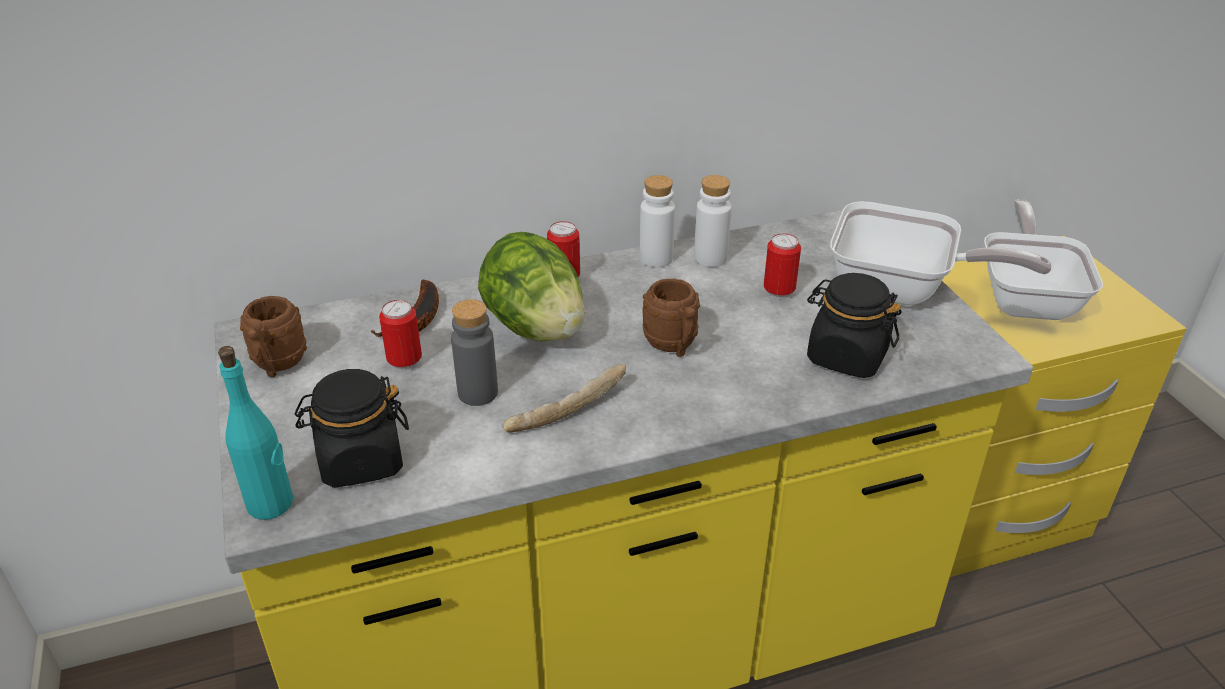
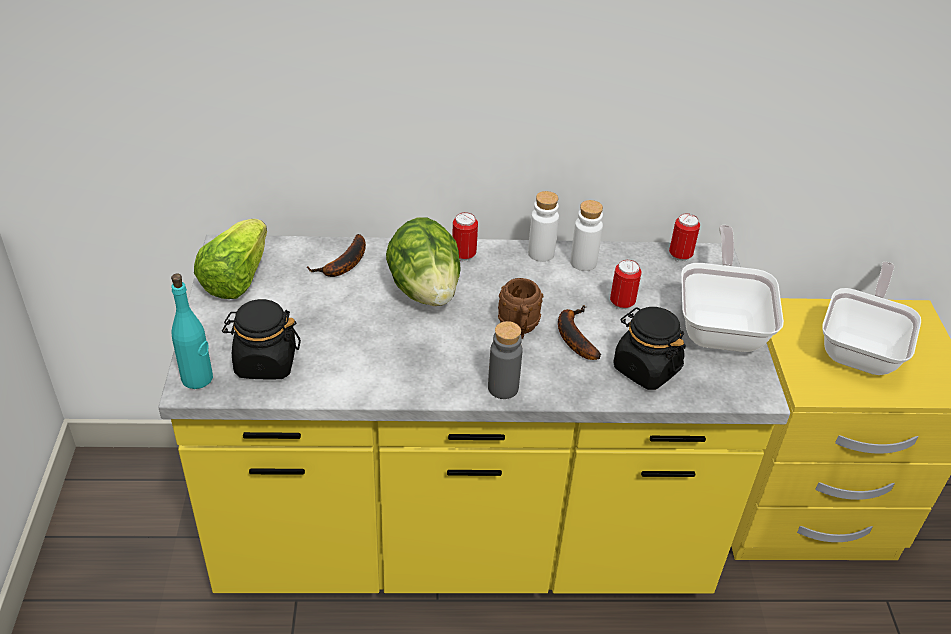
camera: 15 degrees right, 5 degrees up
brown mug [240,296,307,377] -> lettuce [194,219,267,299]
can [379,300,422,371] -> can moved to [669,213,700,262]
grey bottle [451,299,498,406] -> grey bottle moved to [488,321,522,399]
bread [502,364,626,433] -> none
frying pan [830,201,1052,306] -> frying pan turned 120 degrees counterclockwise [681,225,784,352]
none -> banana [558,305,601,360]

